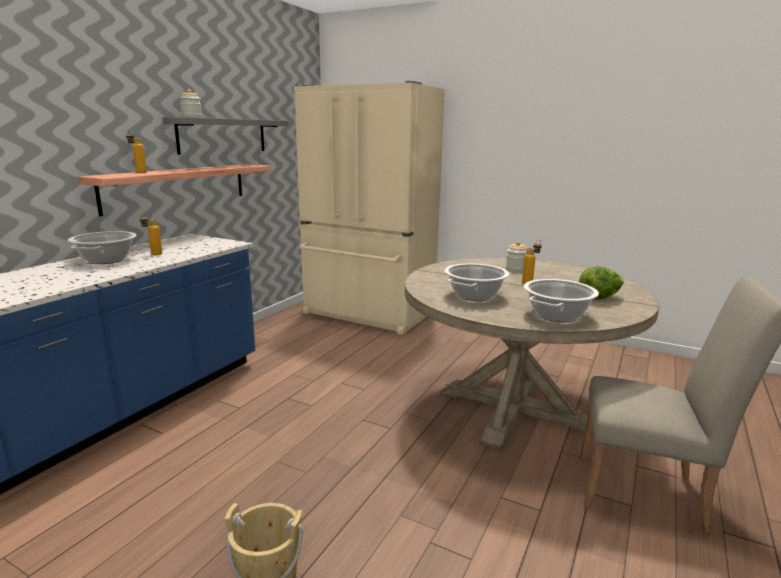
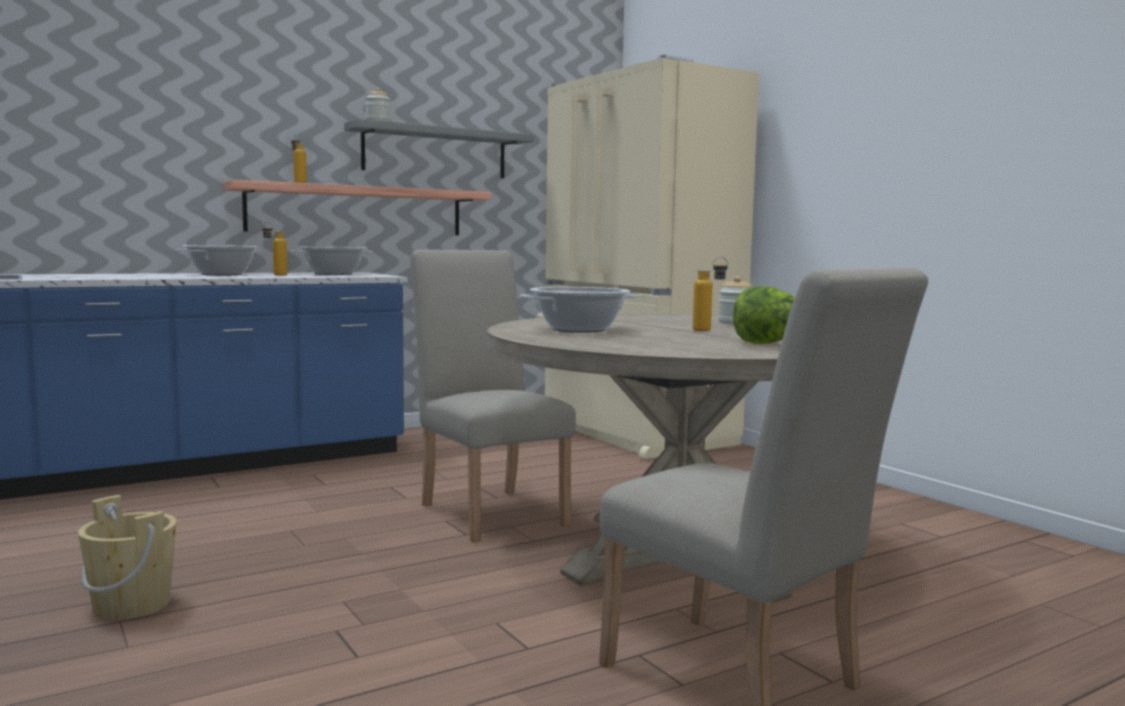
camera: 30 degrees right, 10 degrees down
cooking pot [524,279,599,322] -> cooking pot moved to [292,246,374,275]
none -> beige chair [410,250,576,542]

